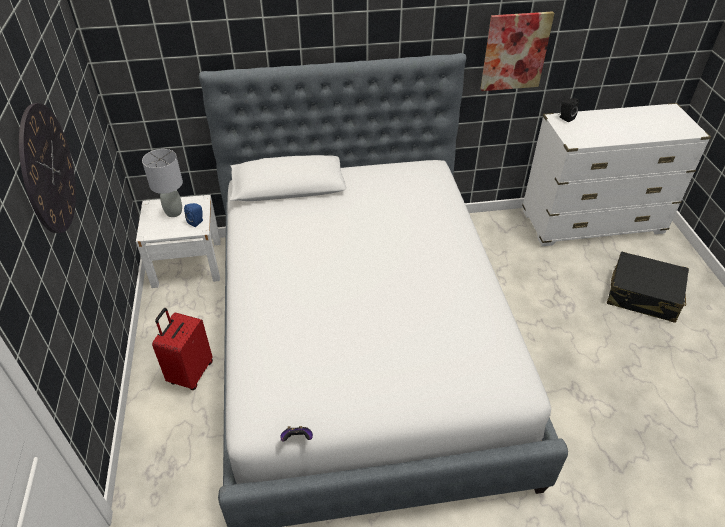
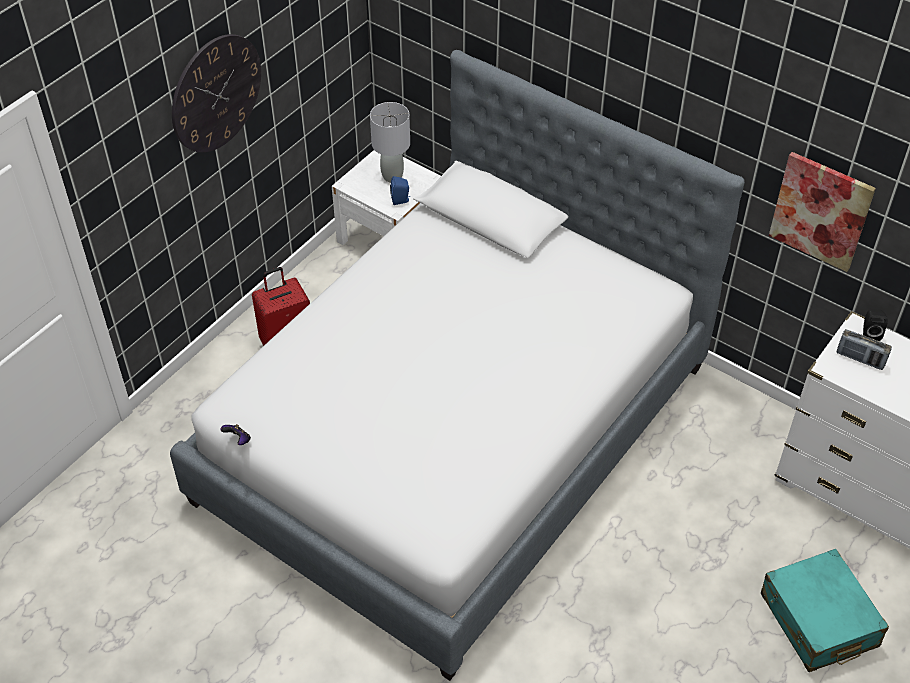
camera: 45 degrees right, 5 degrees up
black suitcase [607,251,689,323] -> turquoise suitcase [761,549,889,672]
none -> radio [836,329,892,370]

